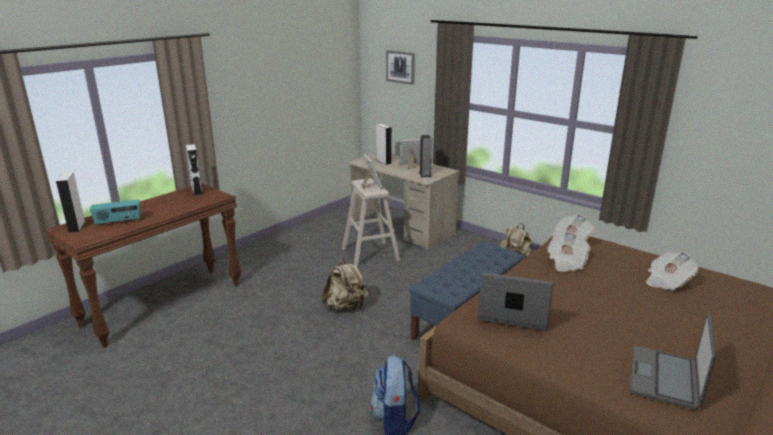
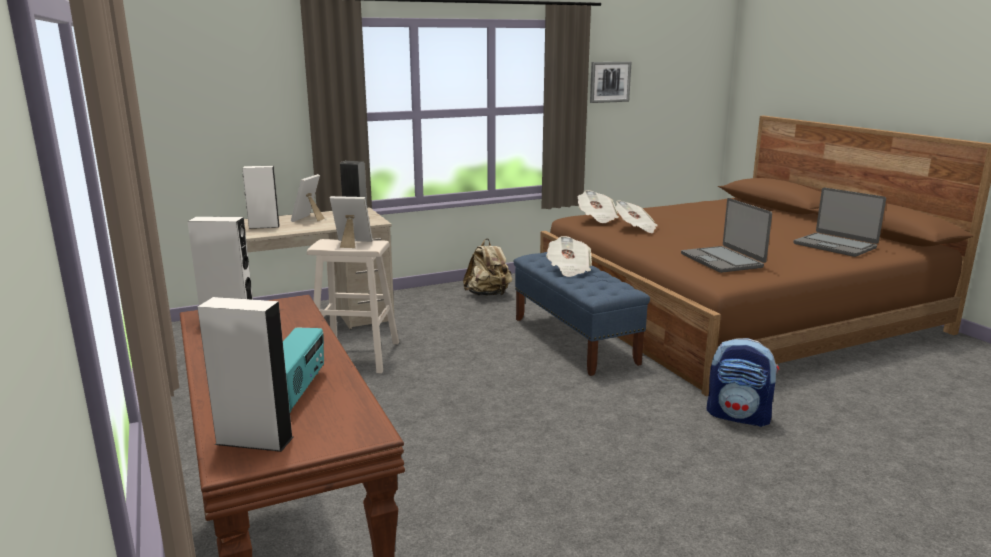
camera: 65 degrees left, 5 degrees down
beige backpack [322,258,369,312] -> none
picture [386,50,415,85] -> picture moved to [590,62,631,103]
laptop [478,273,554,330] -> laptop turned 60 degrees counterclockwise [681,198,772,273]
newspaper [646,252,698,291] -> newspaper moved to [546,236,592,277]

